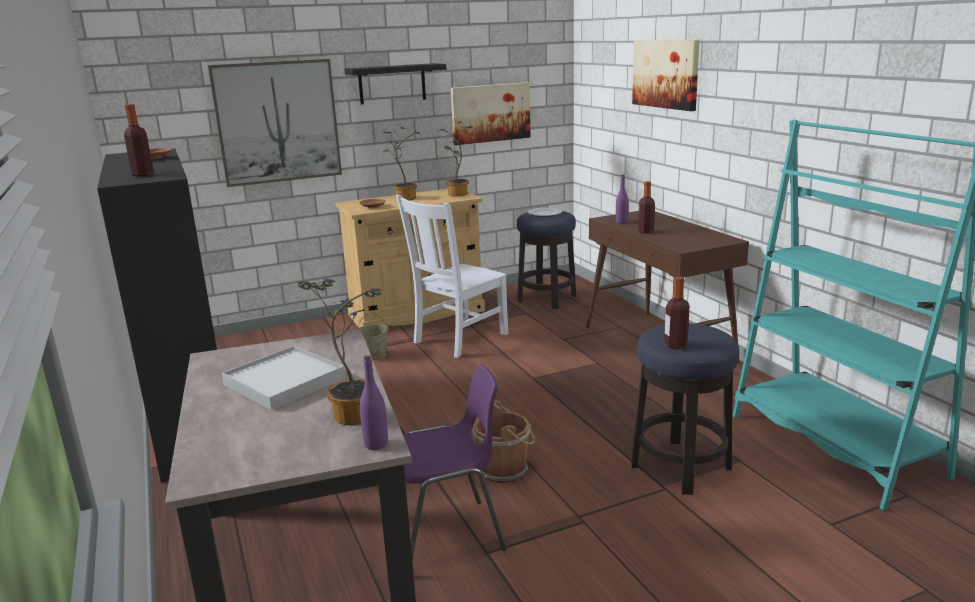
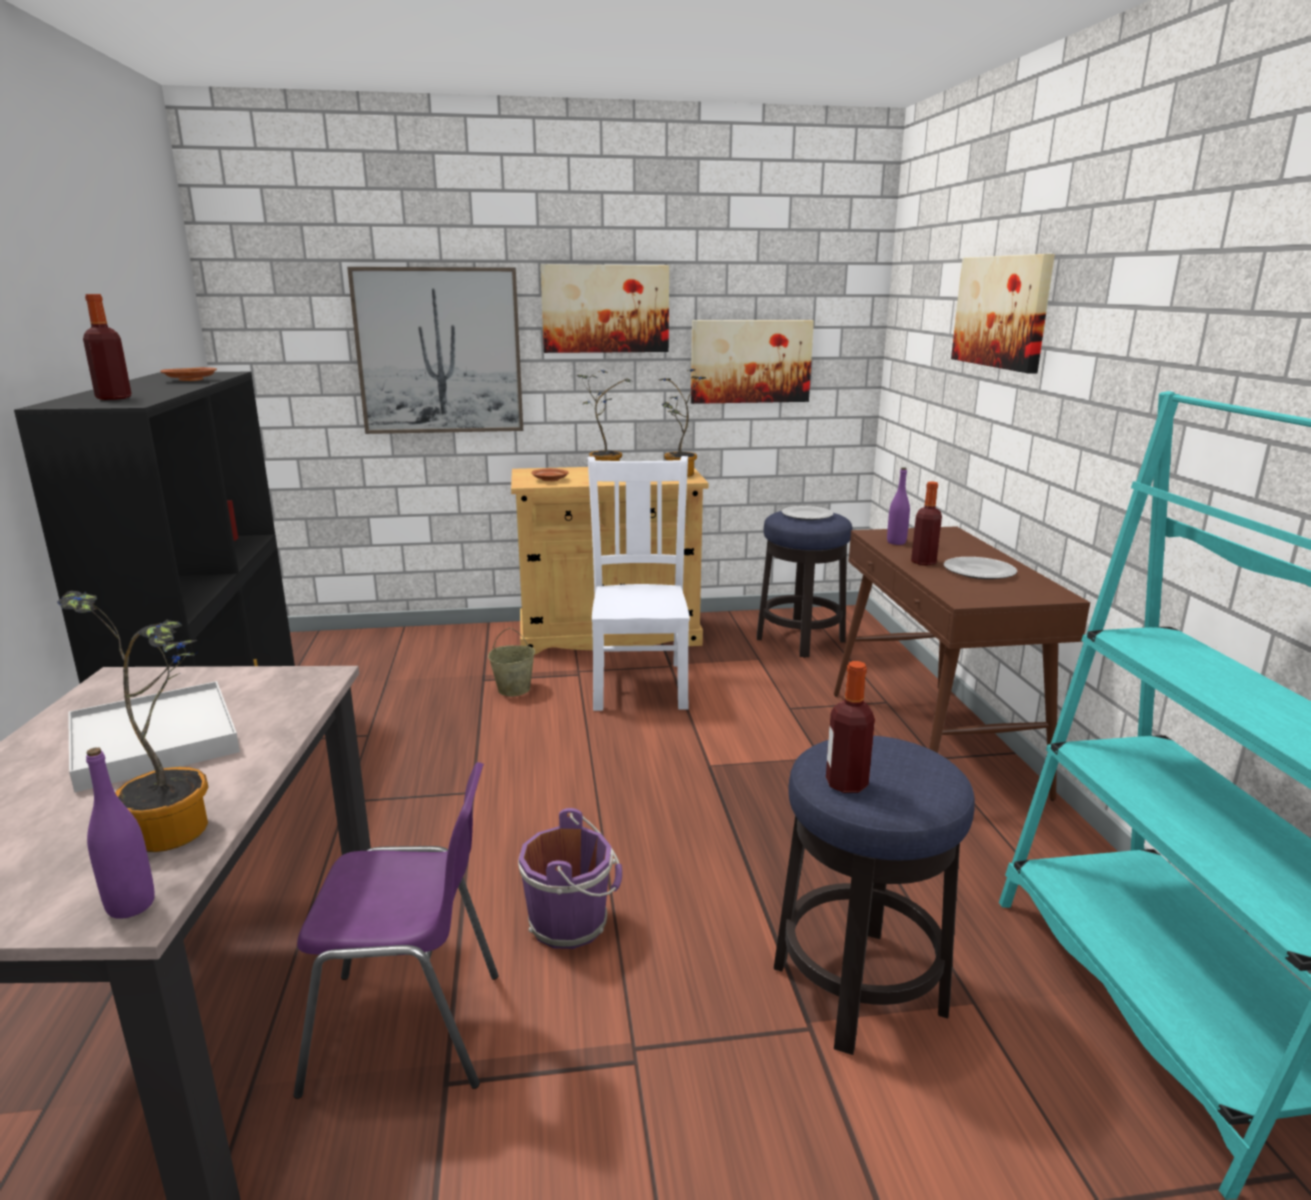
camera: 15 degrees right, 0 degrees up
black shelf [344,63,446,104] -> picture [540,264,669,353]
white chair [396,195,508,358] -> white chair turned 120 degrees clockwise [588,456,690,711]
brown bucket [473,400,536,483] -> purple bucket [518,808,622,949]
none -> plate [944,557,1017,579]

